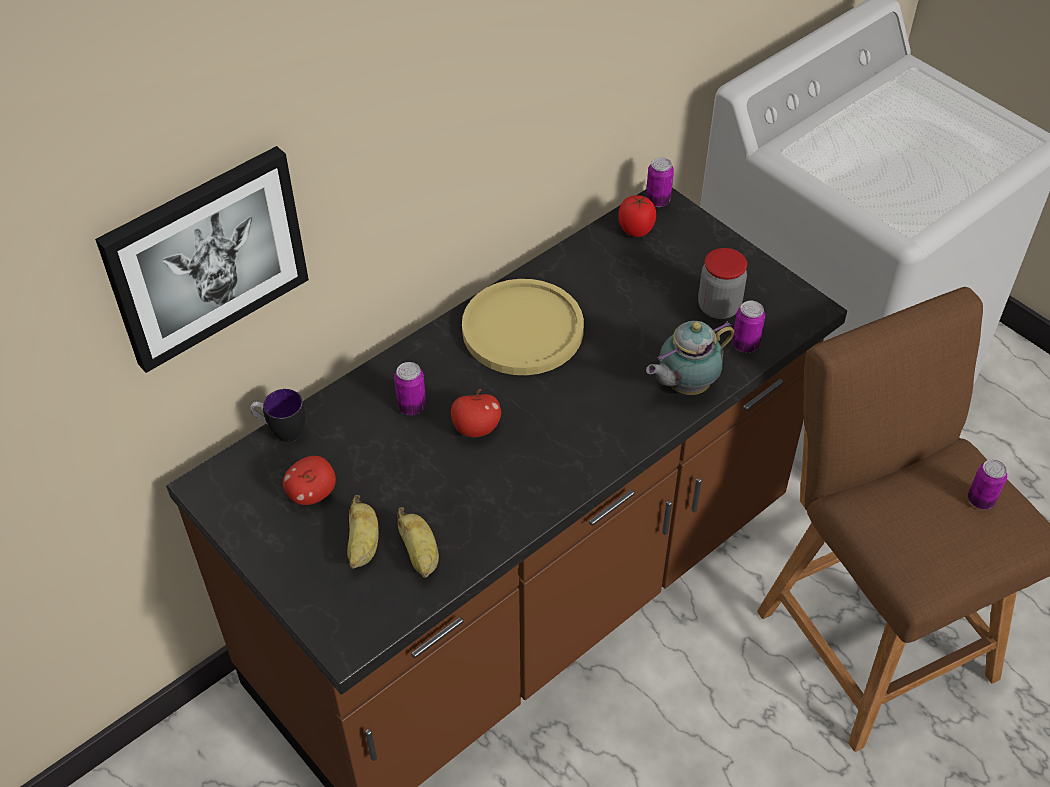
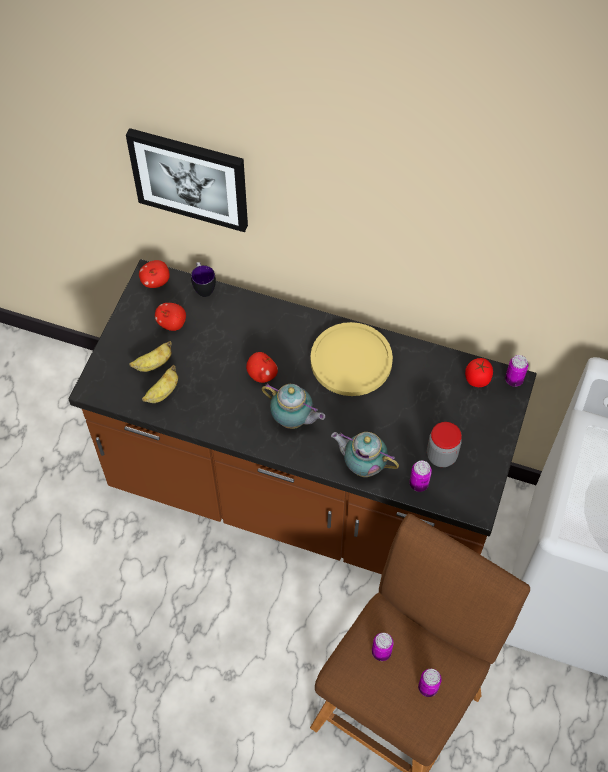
camera: 60 degrees right, 10 degrees up
can [394,362,426,415] -> can moved to [372,633,394,661]
none -> apple [139,260,170,288]
none -> teapot [261,383,325,429]

